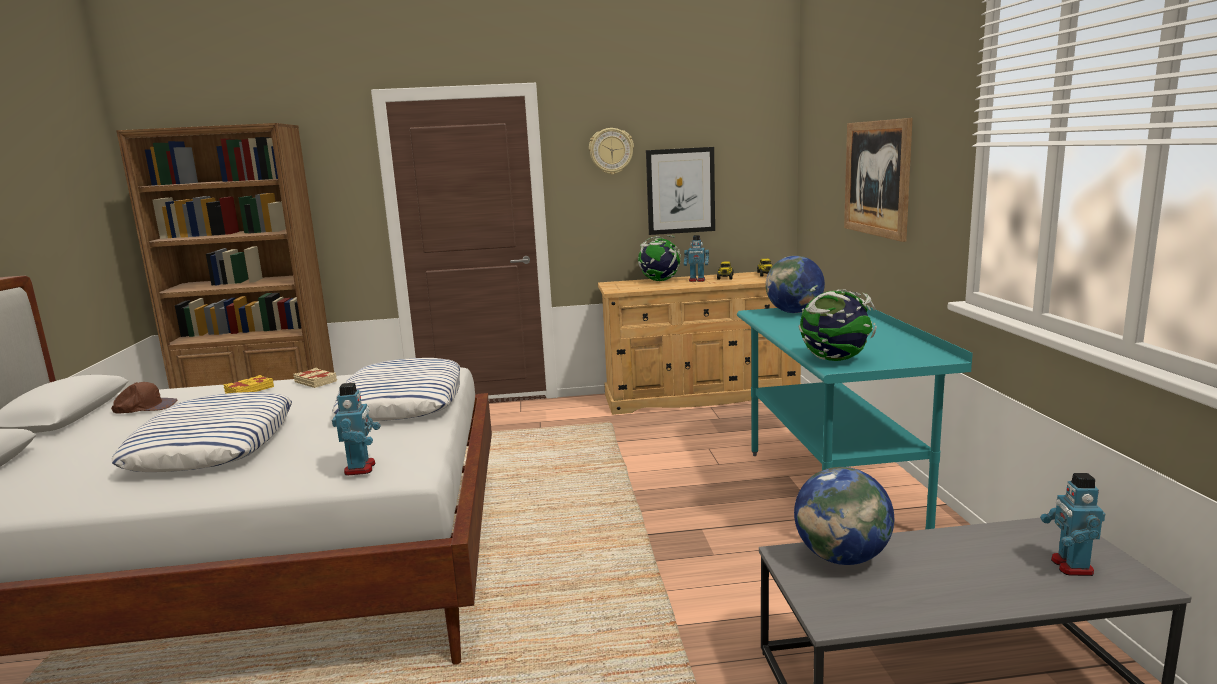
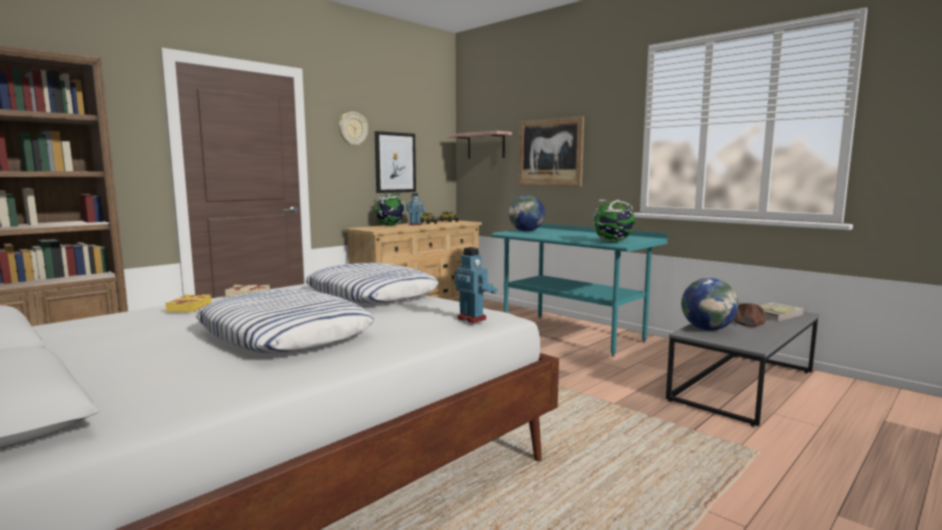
camera: 40 degrees left, 5 degrees down
brown cap [111,382,178,414] -> brown cap moved to [734,303,766,327]
toy robot [1040,473,1105,576] -> book [759,302,804,321]
none -> shelf [448,131,512,159]

